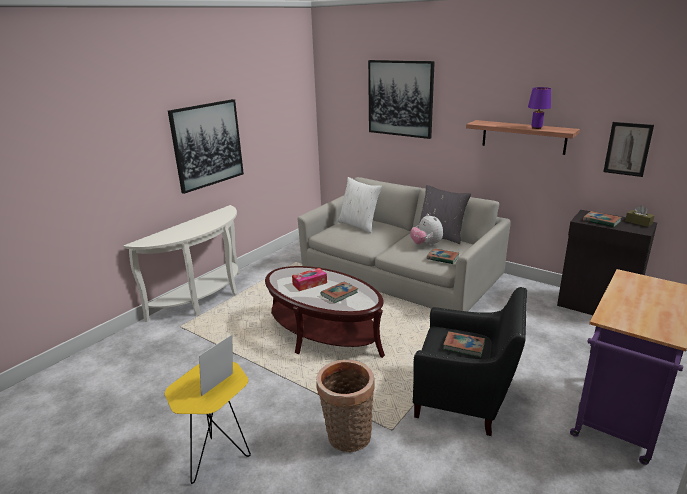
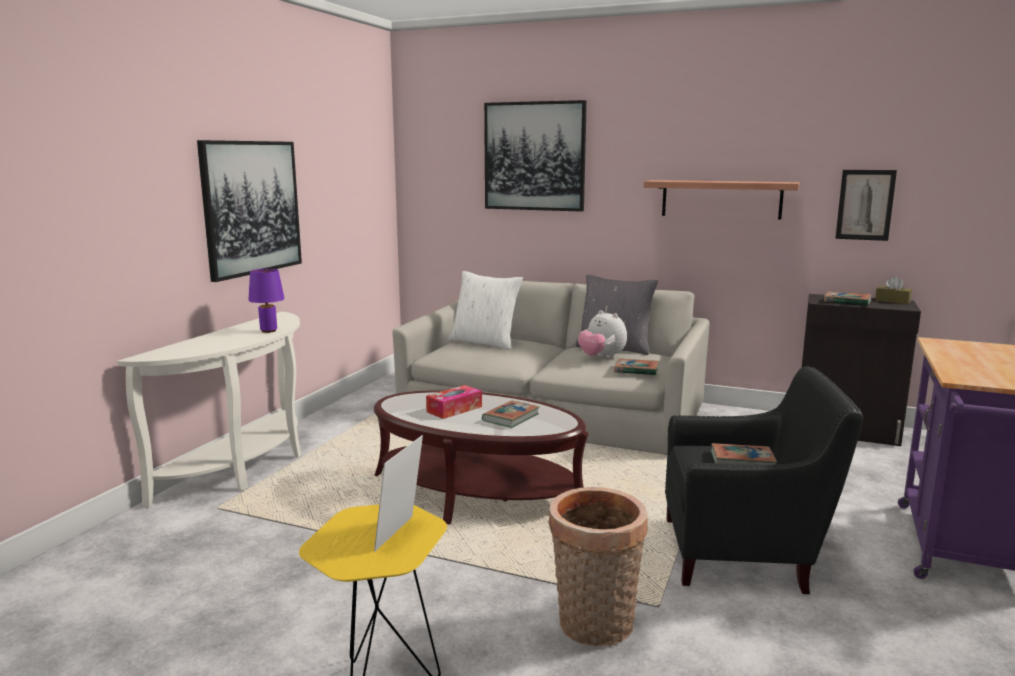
camera: 15 degrees left, 10 degrees down
purple table lamp [528,87,551,129] -> purple table lamp moved to [249,269,284,333]

